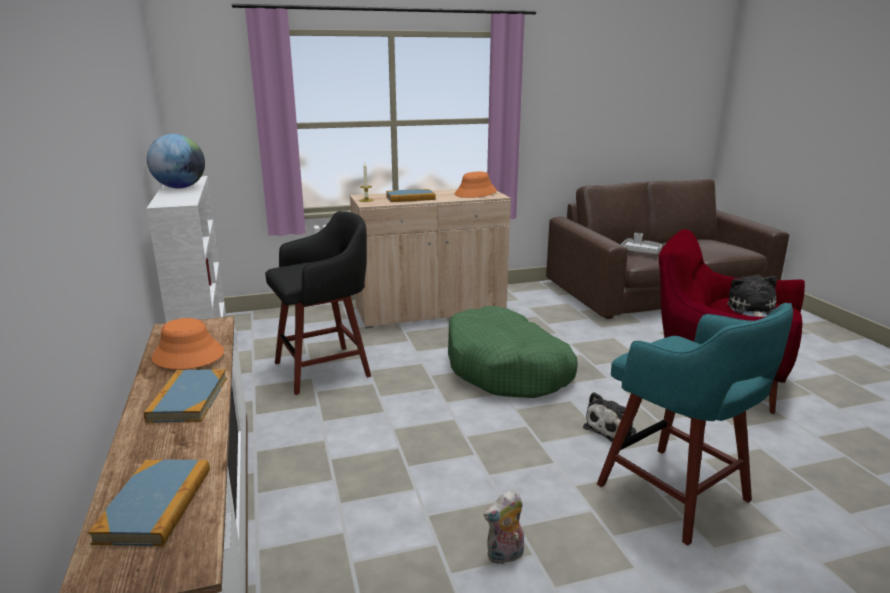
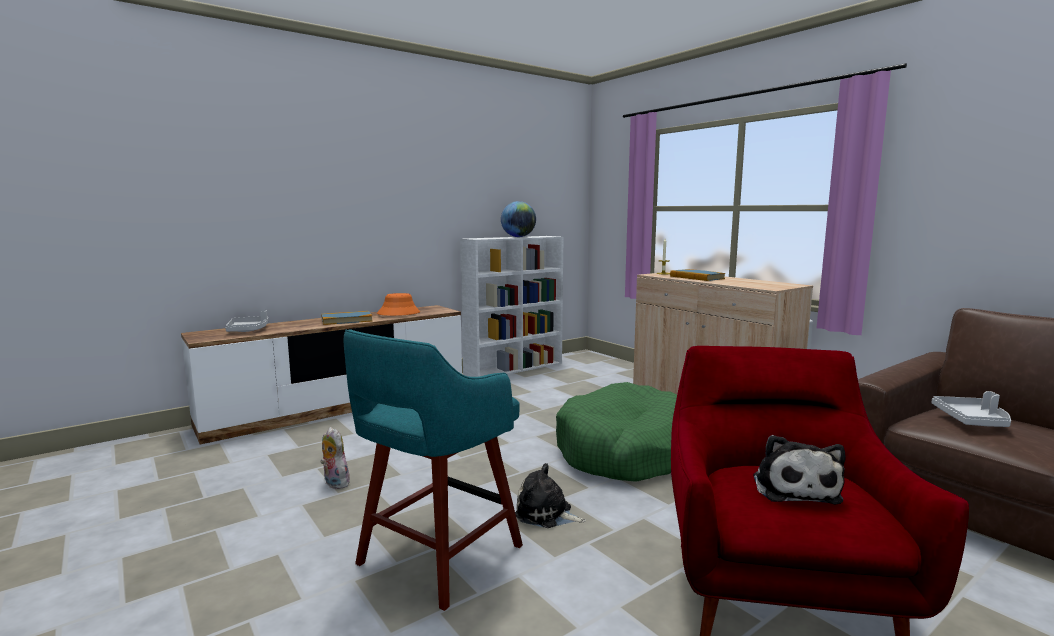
camera: 70 degrees right, 10 degrees down
book [88,459,210,546] -> grey tray [225,310,269,332]
black stool [265,211,371,395] -> none
orange hat [454,172,497,198] -> none
plush toy [727,276,777,317] -> plush toy turned 105 degrees clockwise [753,435,846,505]

